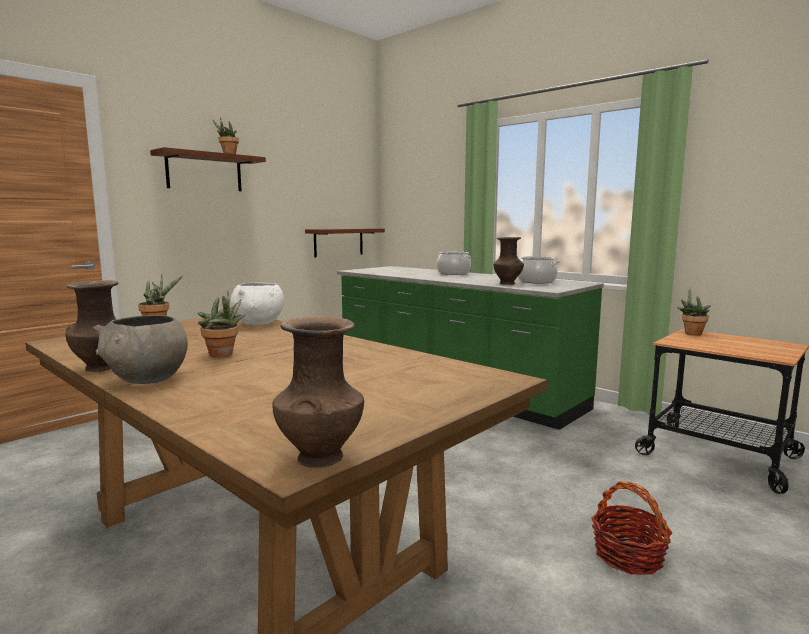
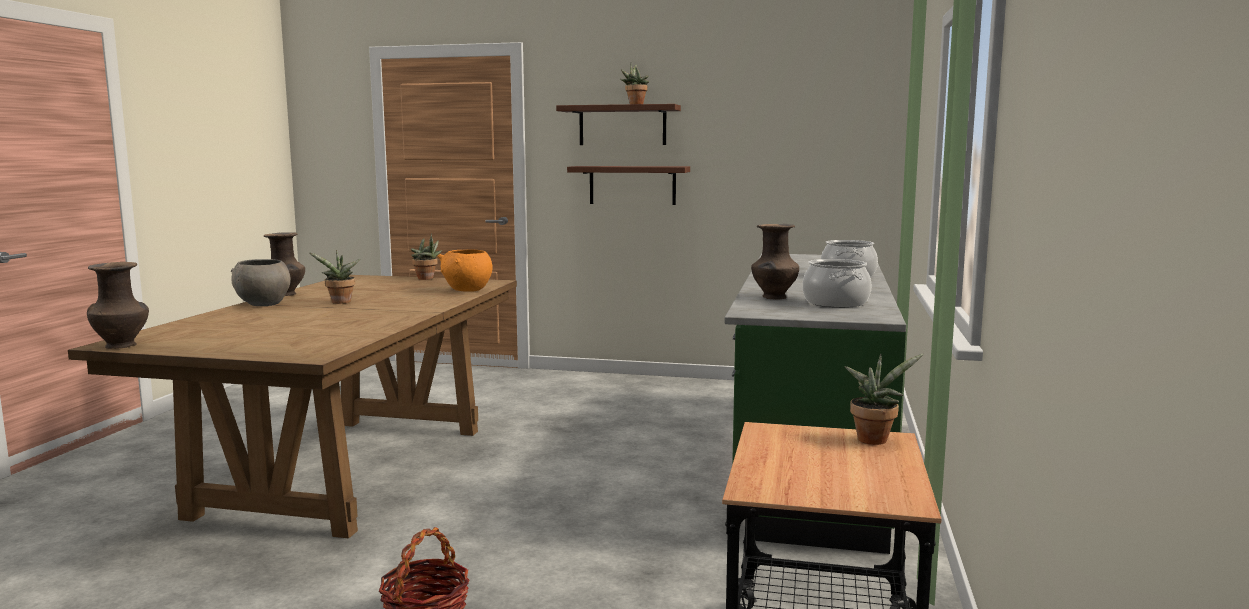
camera: 60 degrees right, 0 degrees up
white bowl [231,283,284,325] -> orange bowl [437,250,493,292]
brown shelf [305,228,385,257] -> brown shelf moved to [567,166,690,205]

